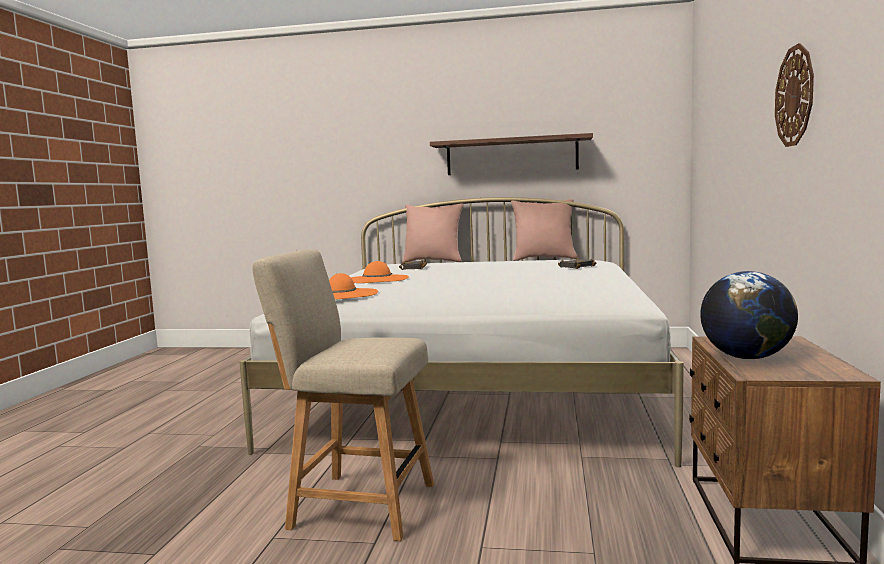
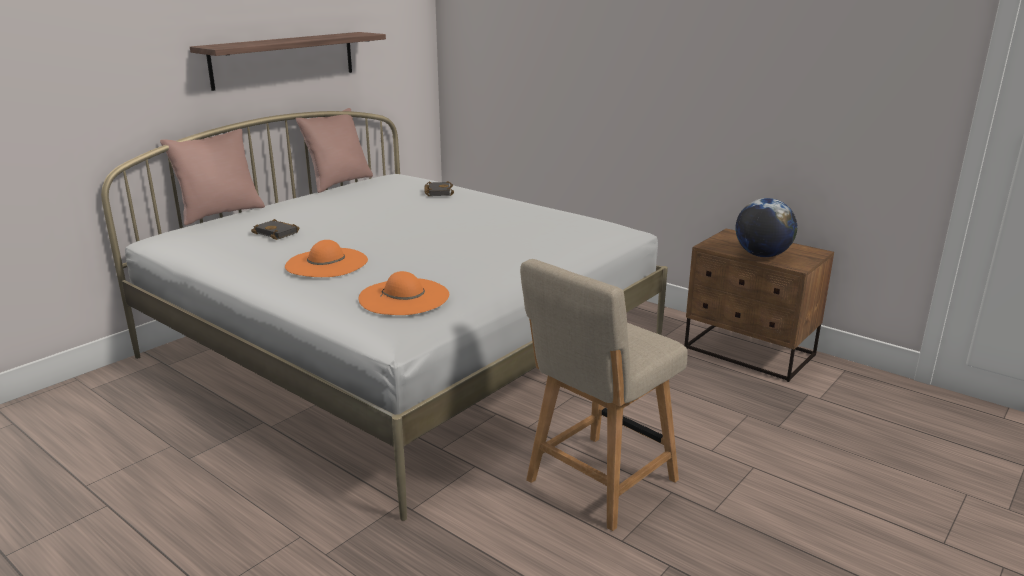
camera: 60 degrees left, 15 degrees up
wall clock [775,43,814,147] -> none

